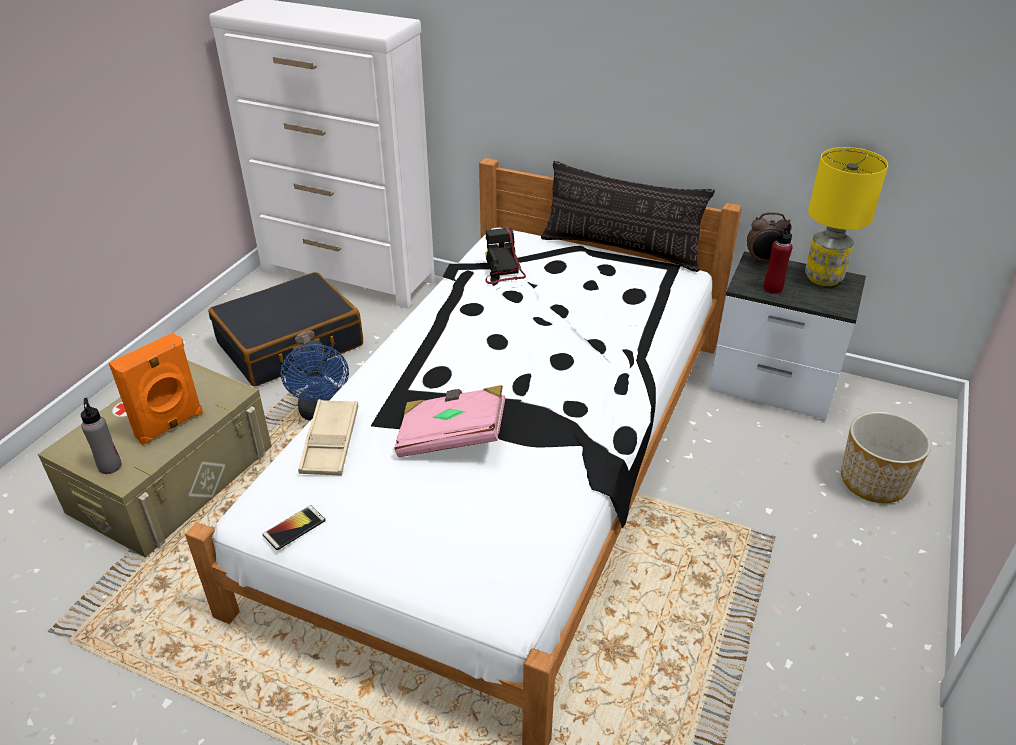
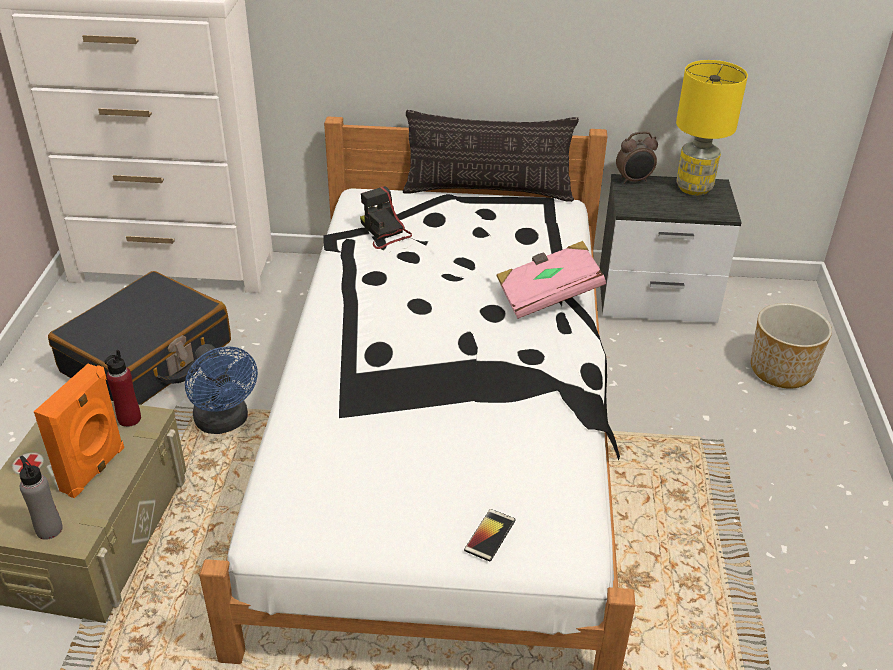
camera: 20 degrees left, 0 degrees up
phone [263,505,326,550] -> phone moved to [464,509,516,562]
beige tray [298,399,358,476] -> none
pink book [394,385,505,457] -> pink book moved to [496,241,606,319]
red bottle [763,224,792,294] -> red bottle moved to [105,350,141,427]

